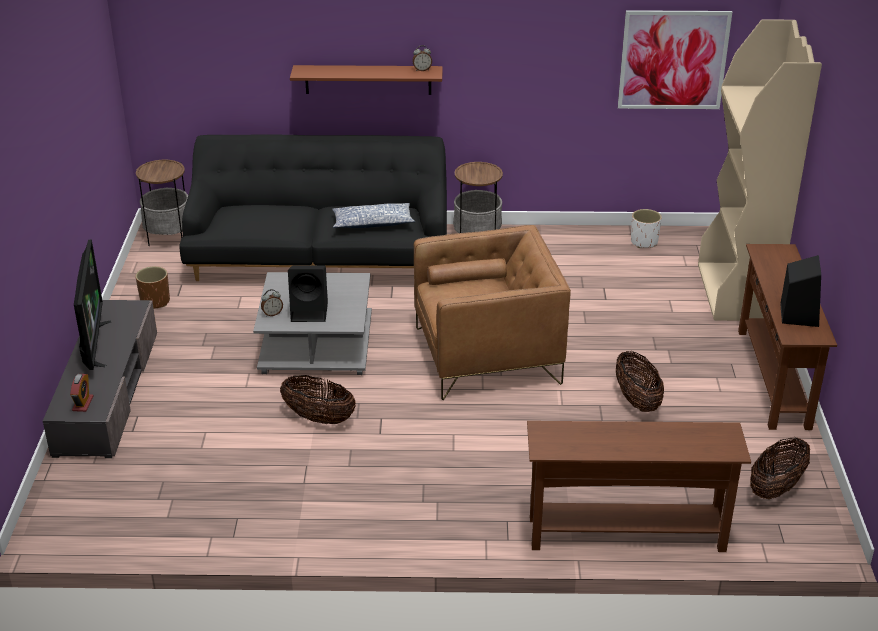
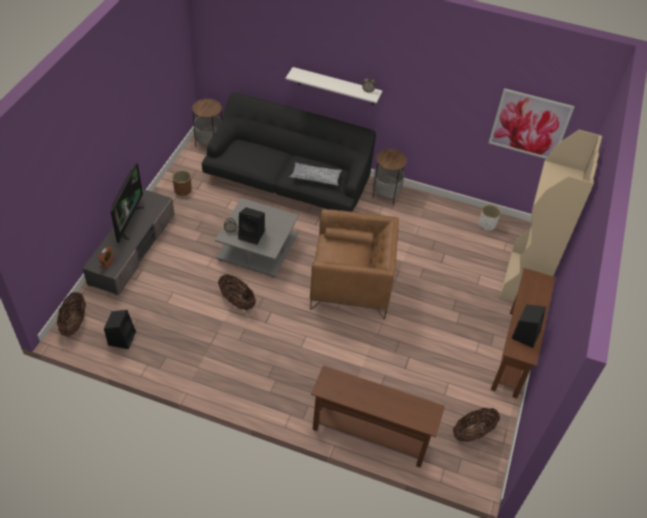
camera: 15 degrees right, 15 degrees up
brown shelf [290,65,443,95] -> white shelf [286,67,382,105]
basket [616,351,664,412] -> basket moved to [57,292,86,336]
none -> black speaker [104,310,136,349]

